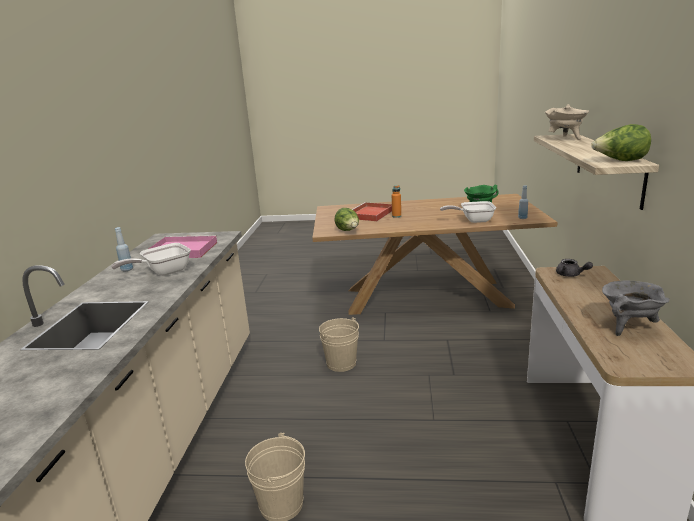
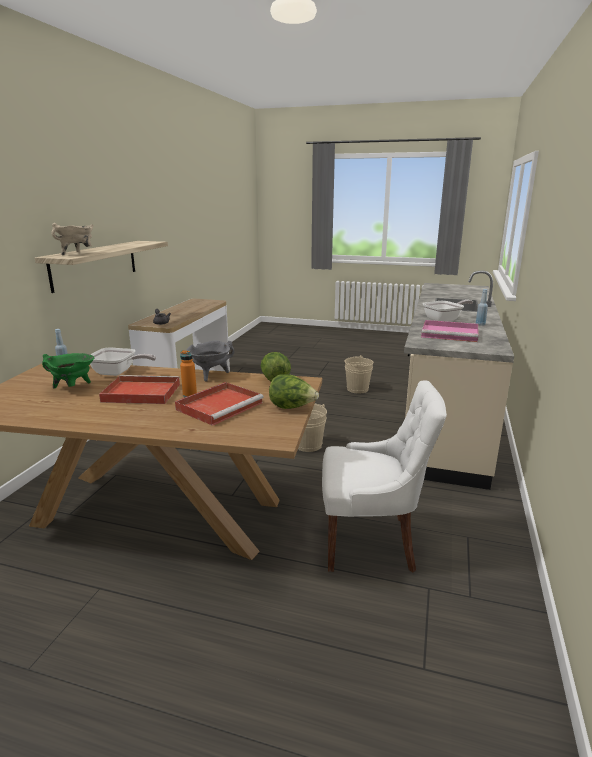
camera: 170 degrees left, 0 degrees up
lettuce [591,124,651,161] -> lettuce moved to [269,374,319,409]
grey cooking pot [602,281,670,336] -> grey cooking pot moved to [187,341,235,381]
none -> red tray [99,375,180,404]
none -> white chair [322,380,447,572]

